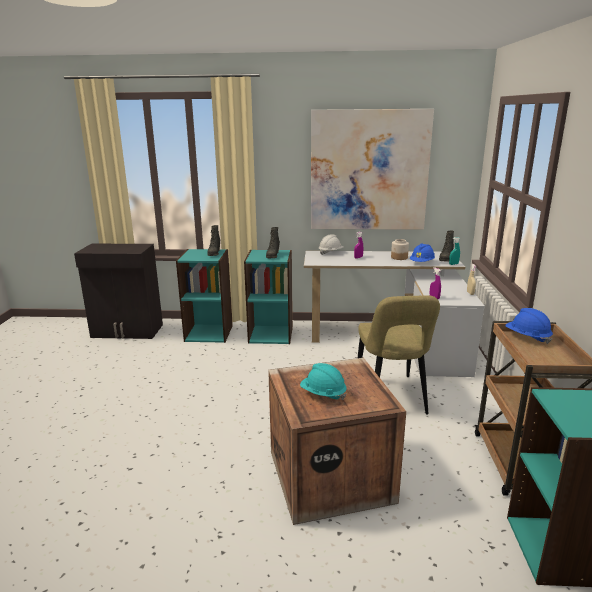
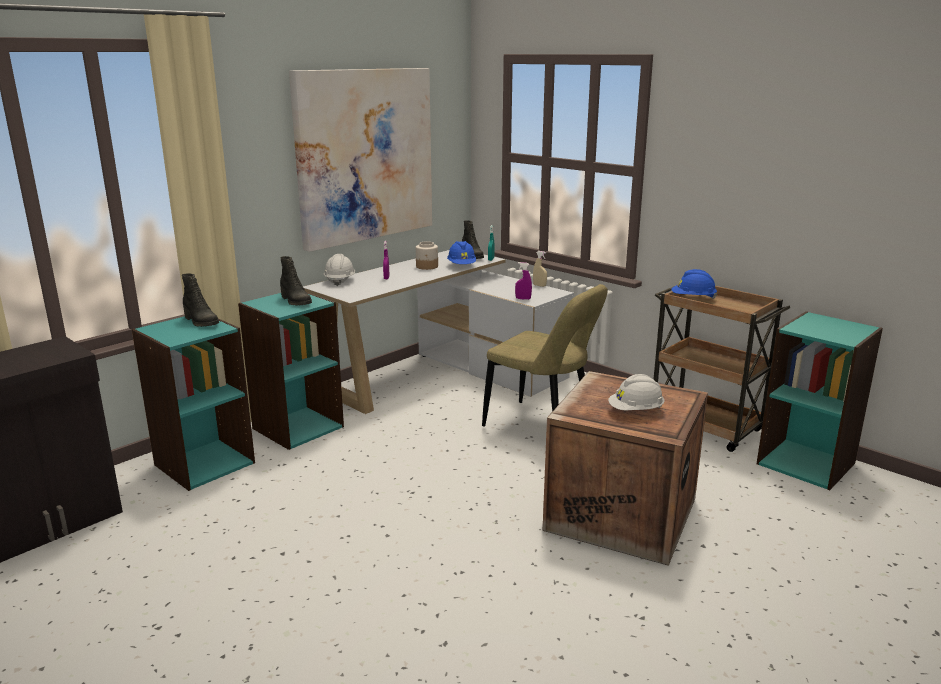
camera: 50 degrees left, 0 degrees up
turquoise hard hat [300,363,347,400] -> white hard hat [608,374,665,410]

